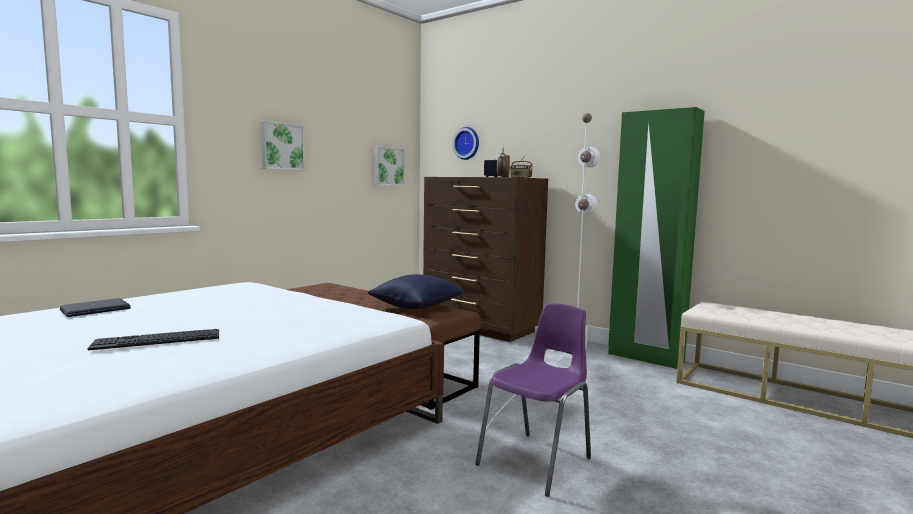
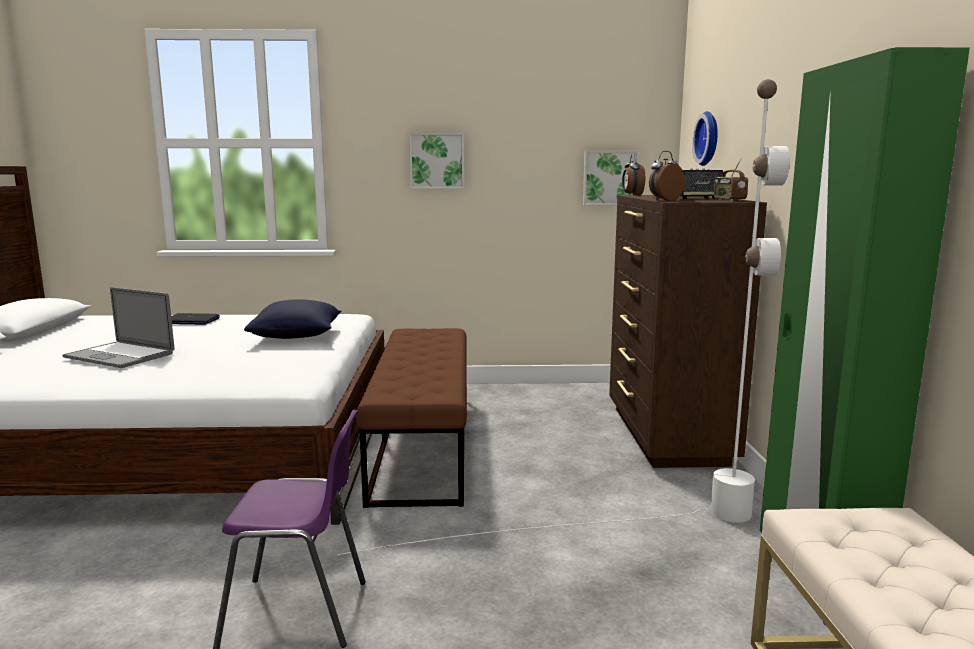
camera: 50 degrees right, 5 degrees up
keyboard [88,329,219,350] -> laptop [63,287,174,368]
blue pillow [368,274,465,309] -> blue pillow moved to [244,299,342,339]
none -> alarm clock [622,154,645,196]

